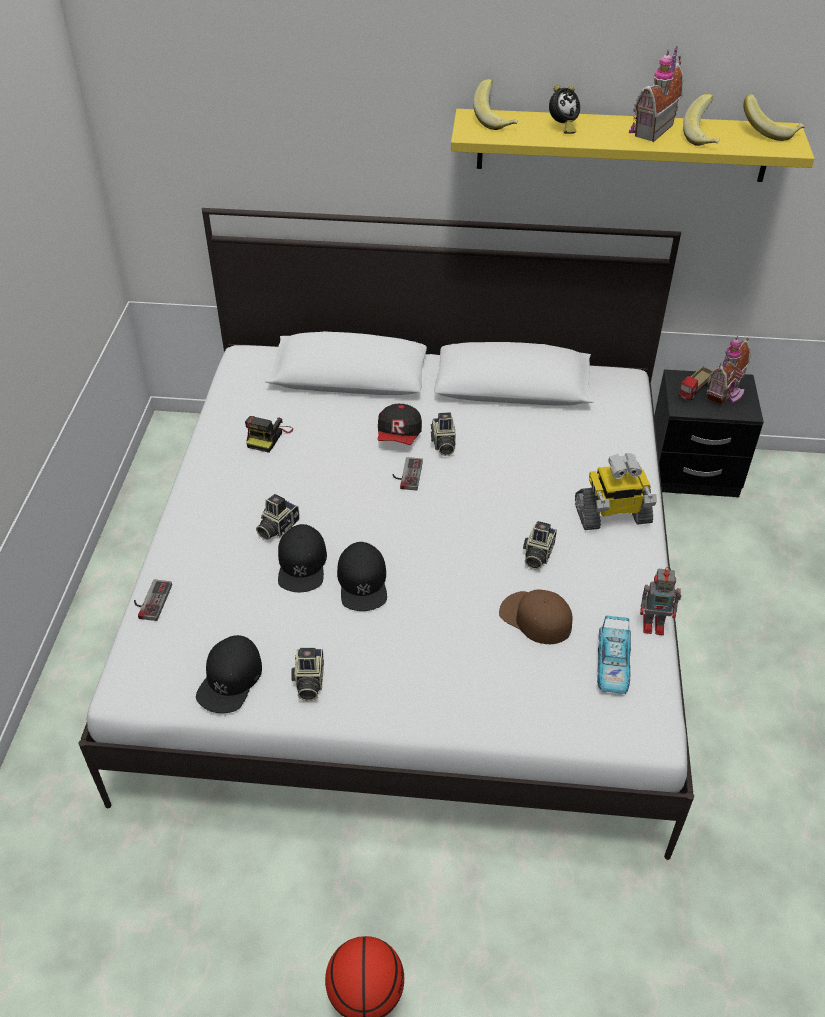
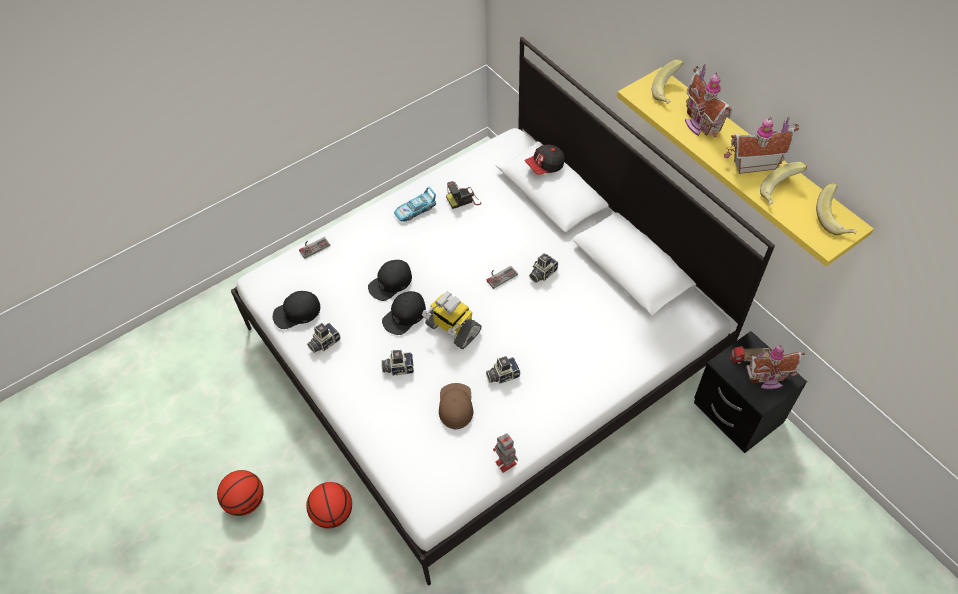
camera: 50 degrees right, 10 degrees up
camera [256,494,300,540] -> camera moved to [381,350,414,376]
cap [377,404,422,445] -> cap moved to [524,145,565,175]
alarm clock [549,85,580,134] -> toy house [685,63,732,137]
toy robot [575,453,657,530] -> toy robot moved to [422,291,482,349]
toy car [597,616,631,694] -> toy car moved to [394,187,436,222]
none -> basketball [306,482,352,529]

